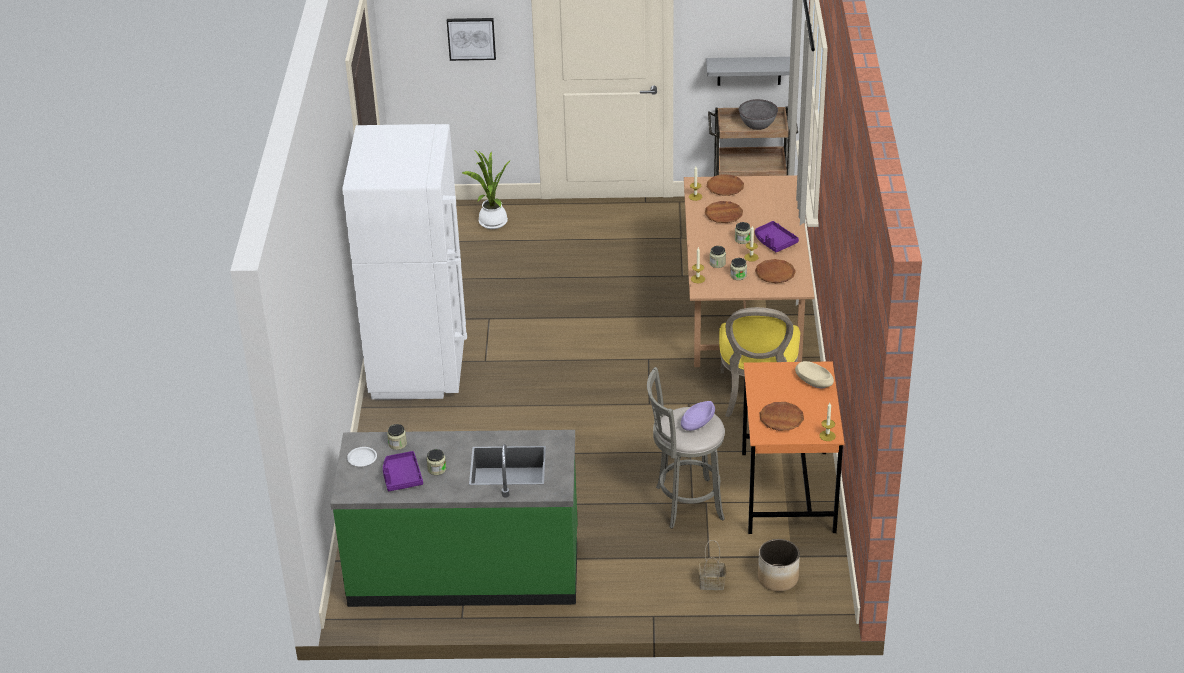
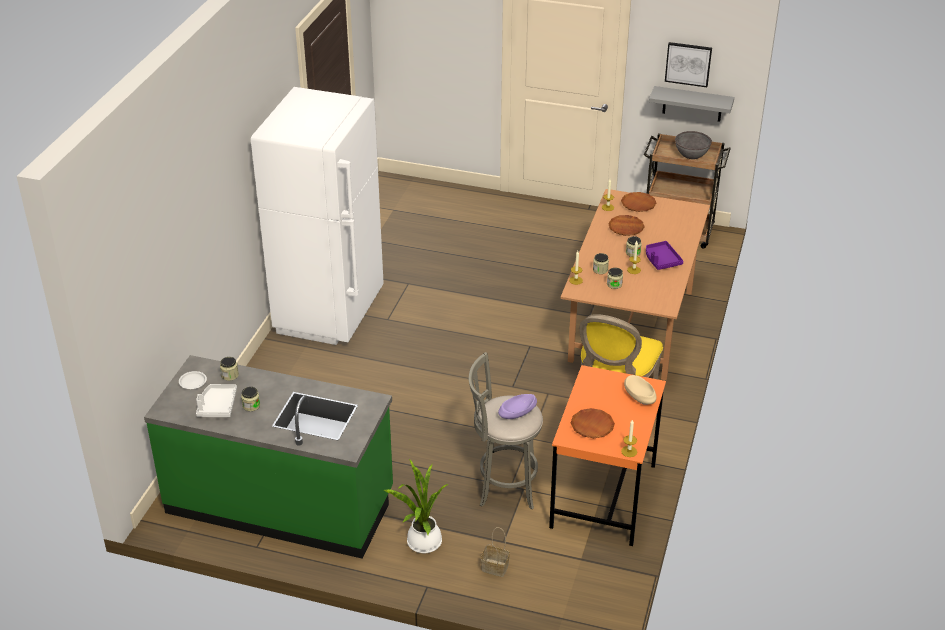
camera: 15 degrees right, 0 degrees up
purple tray [383,451,423,491] -> white tray [196,384,237,417]
picture [447,18,496,61] -> picture moved to [665,42,712,87]
potted plant [462,149,511,229] -> potted plant moved to [384,459,448,553]
brown plate [755,259,796,283] -> none
planter [758,539,800,591] -> none

